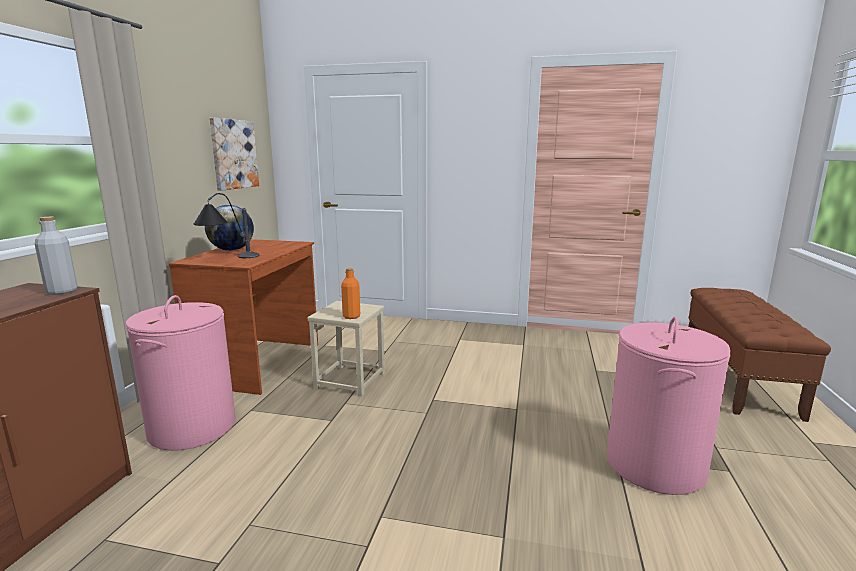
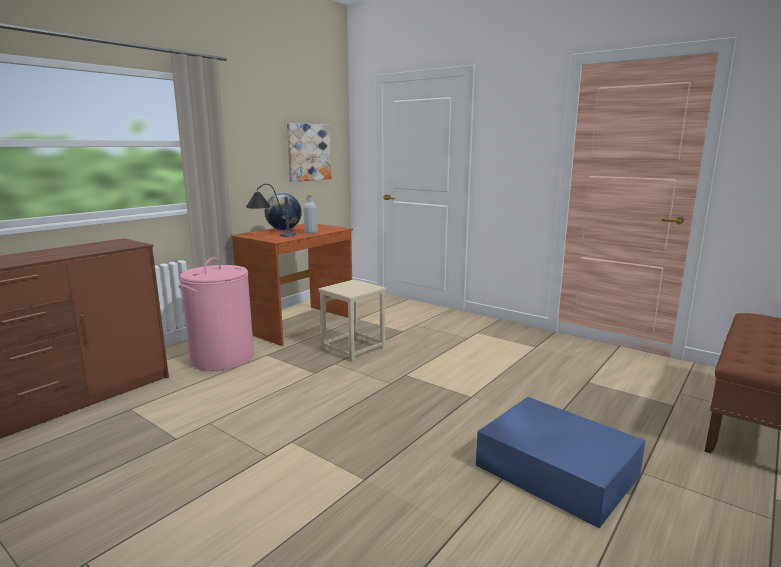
camera: 25 degrees right, 0 degrees up
grey bottle [35,217,77,295] -> grey bottle moved to [303,195,318,234]
orange bottle [341,268,360,319] -> none
pink laundry basket [607,317,731,495] -> blue storage box [476,397,646,529]

